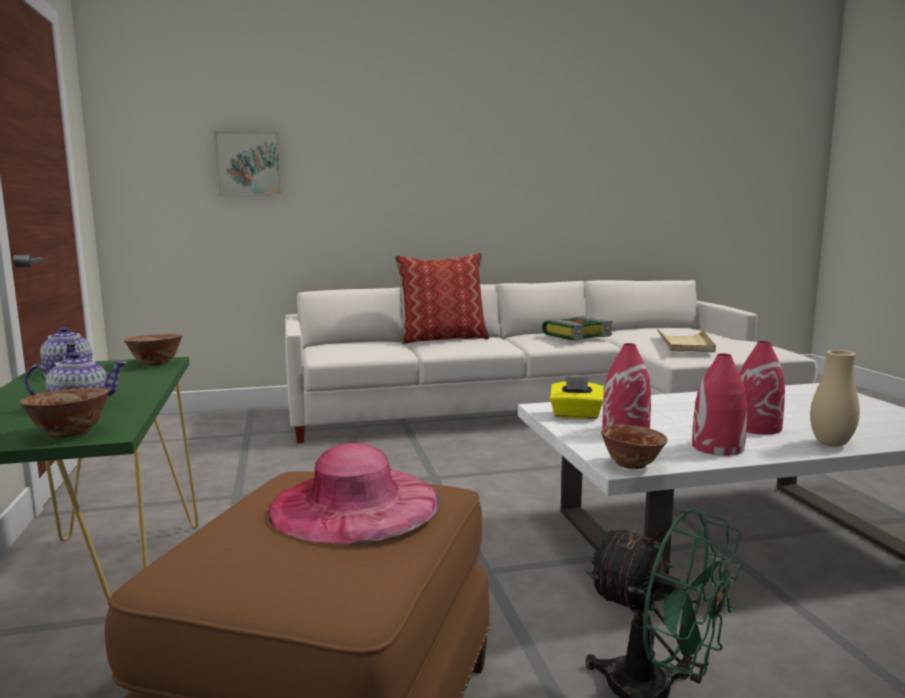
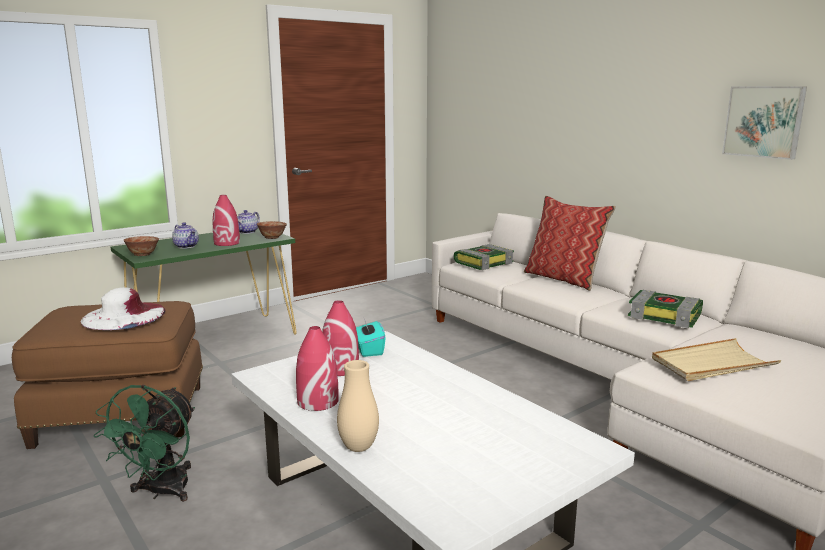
camera: 65 degrees right, 5 degrees up
picture [214,131,282,195] -> picture moved to [722,86,807,160]
pink hat [268,443,440,543] -> white hat [81,287,165,330]
yellow tissue box [550,376,604,419] -> turquoise tissue box [356,316,386,357]
bowl [601,425,668,469] -> none
red vase [740,341,785,435] -> red vase moved to [212,195,240,246]
none -> book [454,244,514,270]

